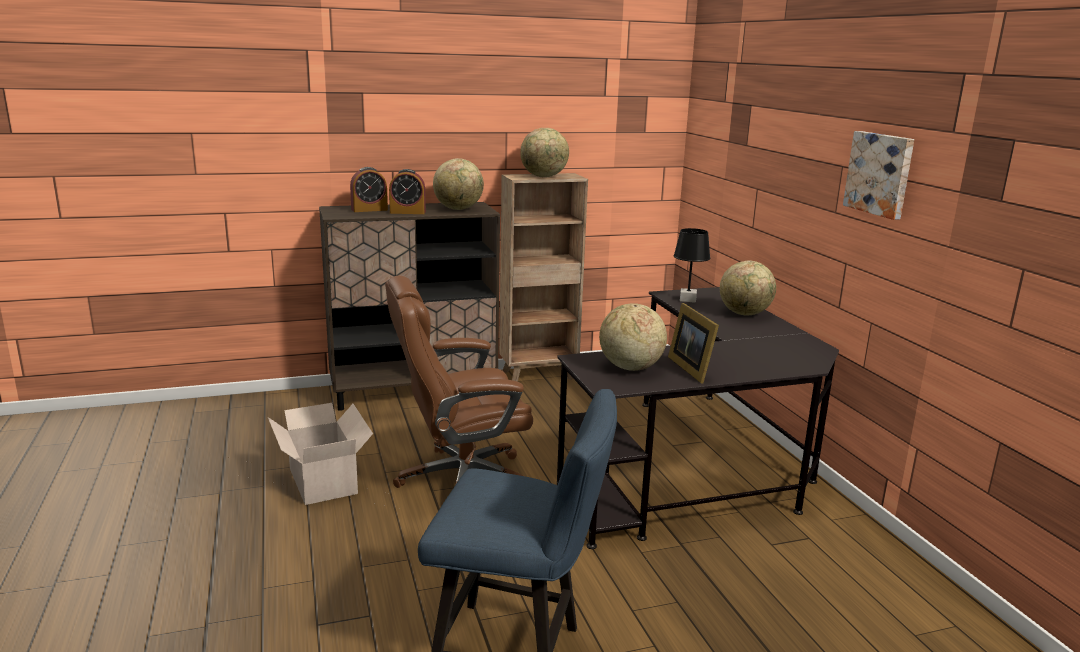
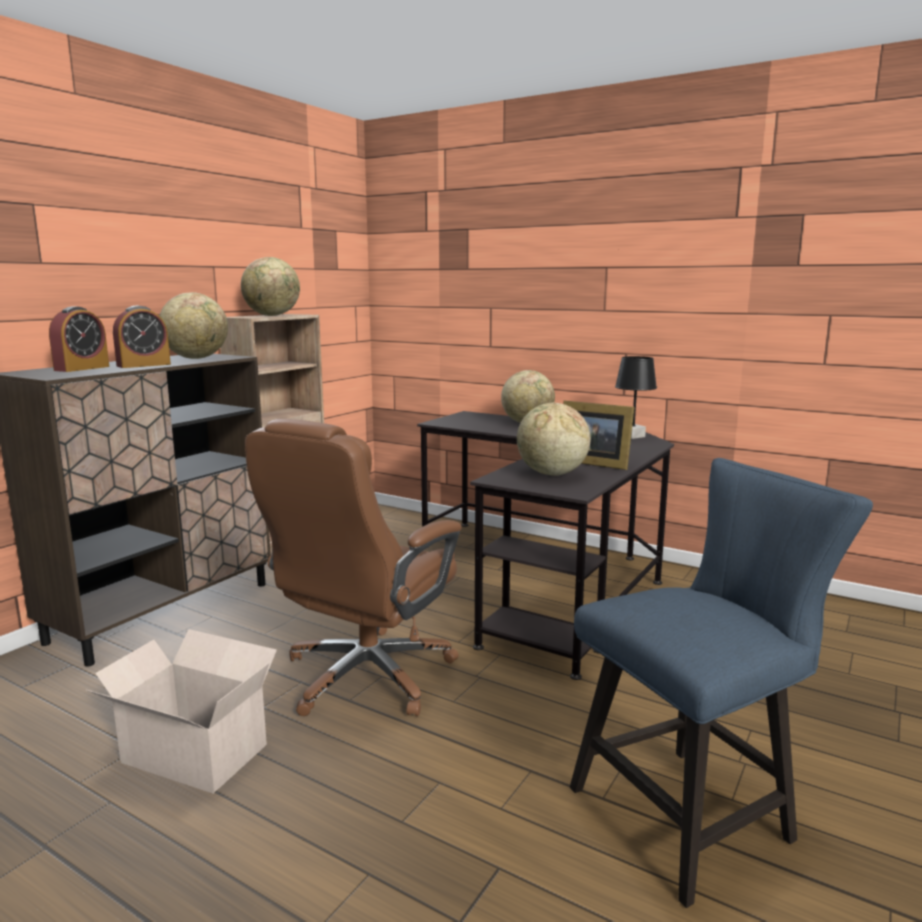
camera: 40 degrees left, 5 degrees down
black table lamp [674,228,710,303] -> black table lamp moved to [615,356,657,439]
picture [843,131,914,220] -> none

